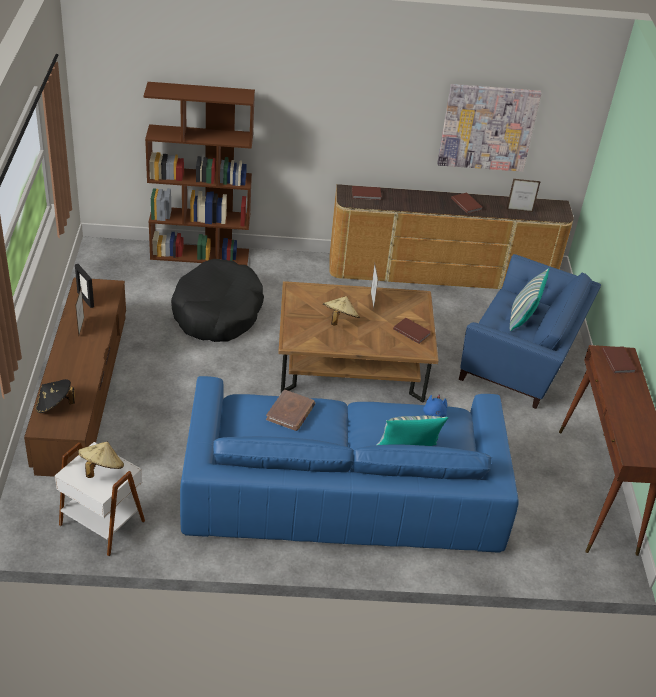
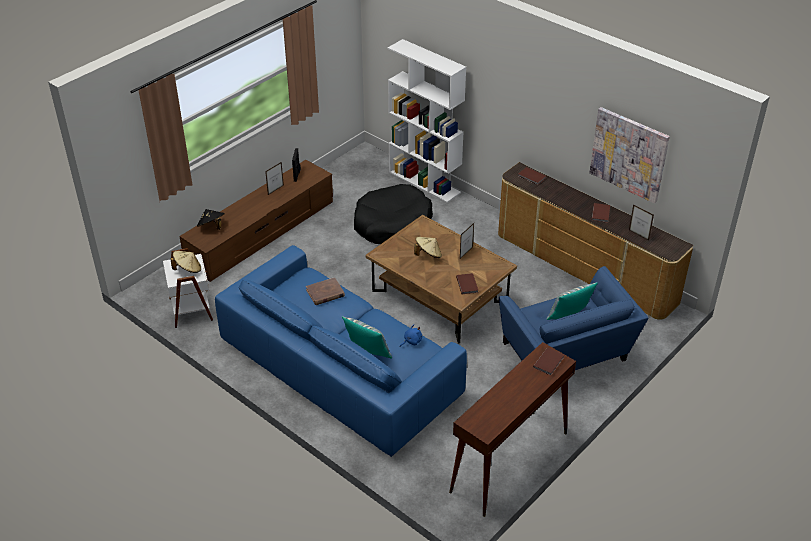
camera: 45 degrees right, 0 degrees up
brown bookcase [143,82,255,266] -> white bookcase [387,39,466,203]

